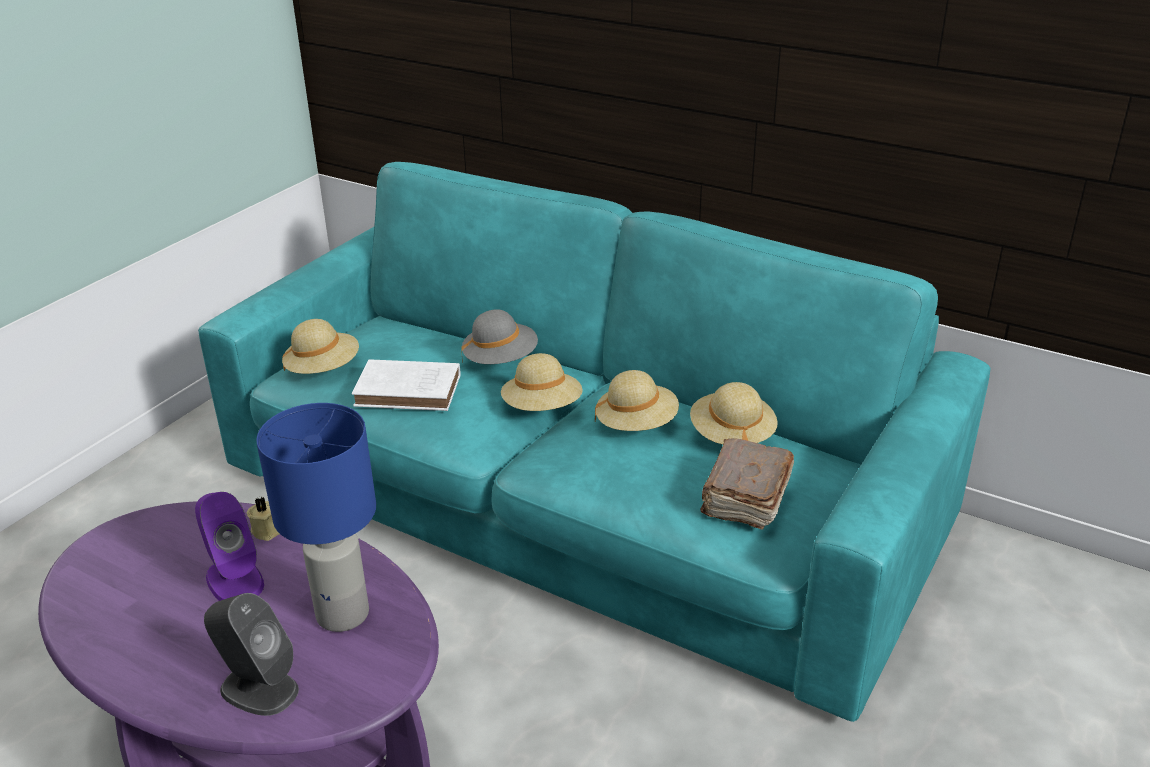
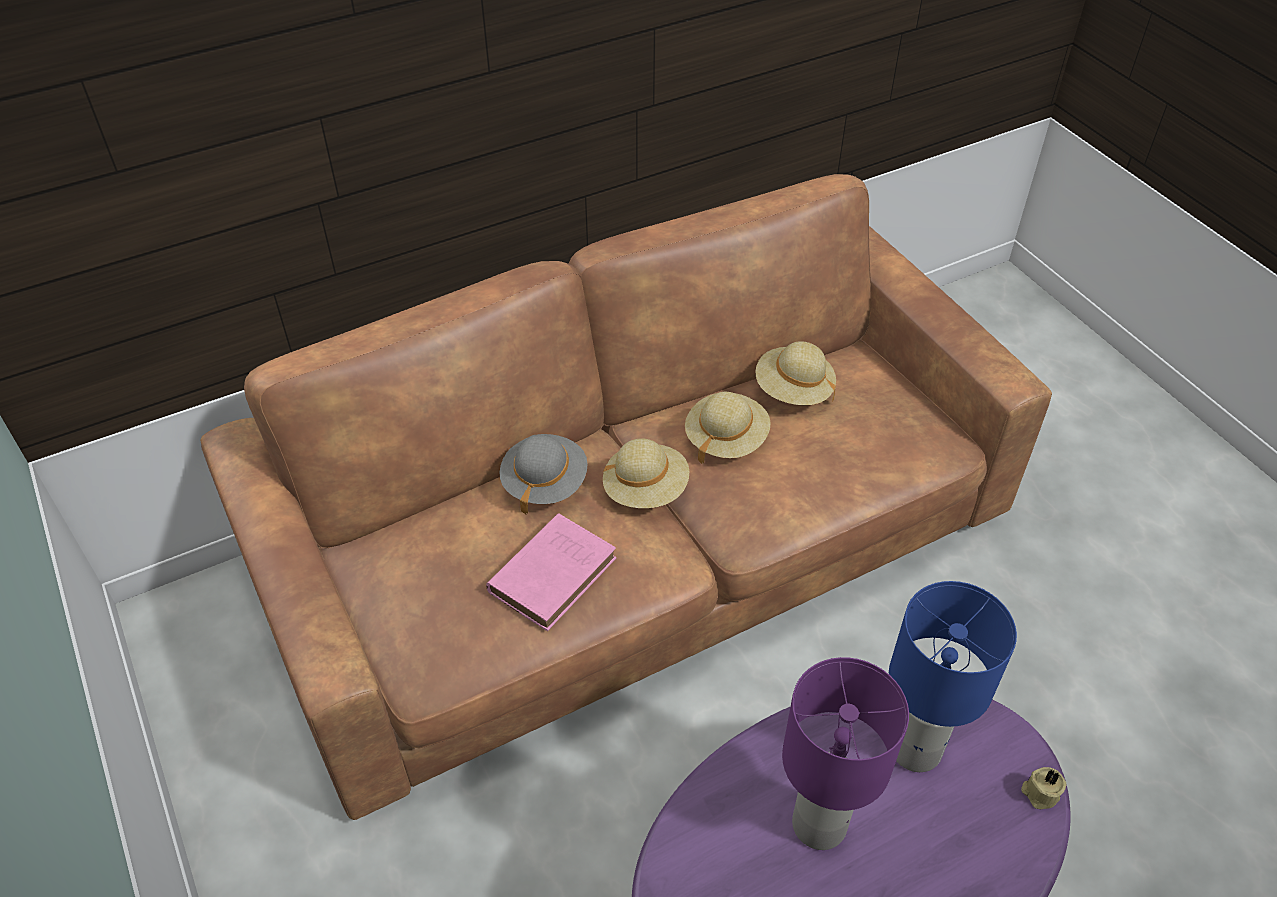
camera: 60 degrees left, 15 degrees up
purple speaker [195,492,264,601] -> purple table lamp [782,657,909,850]
turquoise sofa [198,162,990,722] -> brown sofa [200,174,1052,820]
grey speaker [204,593,299,716] -> none
beige candle [247,497,280,541] -> beige candle moved to [1021,767,1067,809]
beige hat [282,319,359,374] -> none
white book [352,359,461,411] -> pink book [486,513,616,631]
brown book [700,439,794,530] -> none

